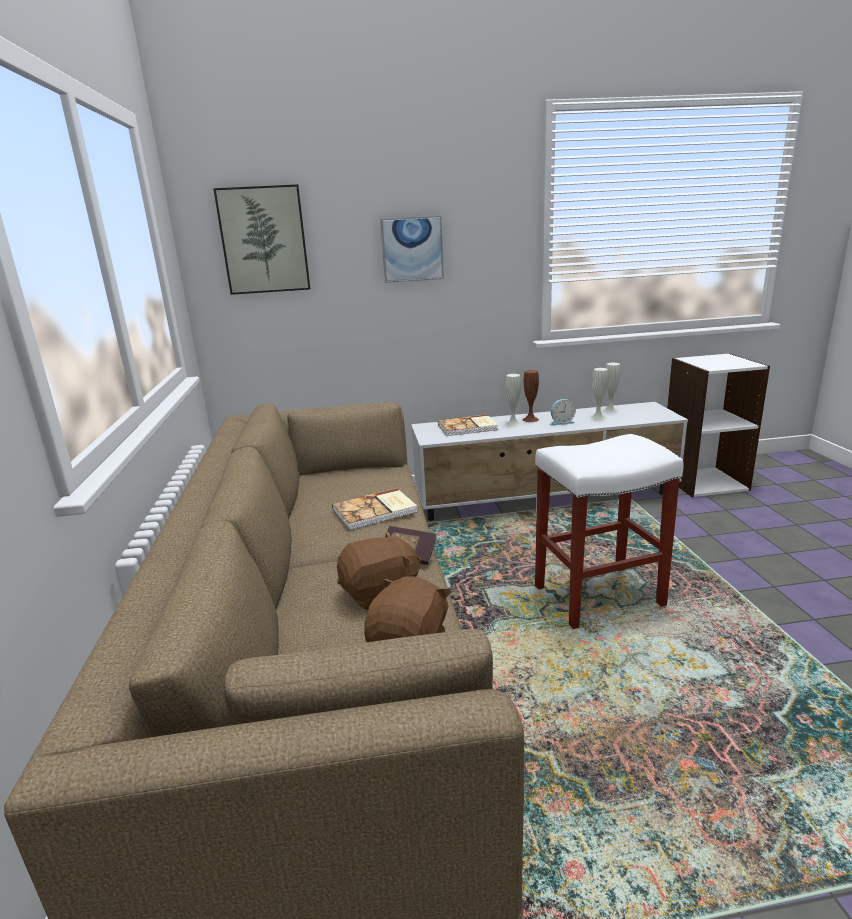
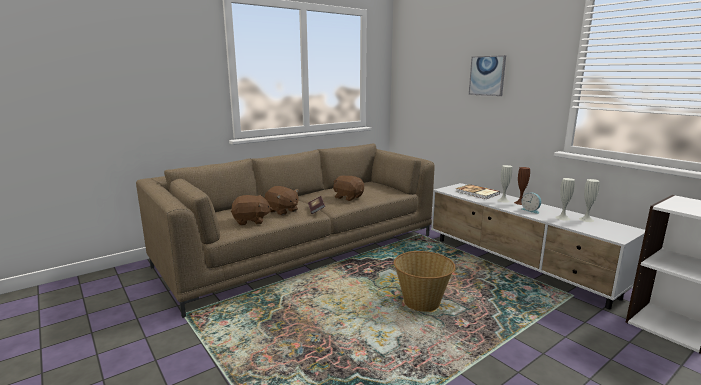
camera: 60 degrees right, 5 degrees down
picture [213,184,310,295] -> none
book [332,488,417,530] -> brown plush toy [333,175,364,201]
white stool [535,434,683,629] -> basket [394,251,455,312]

